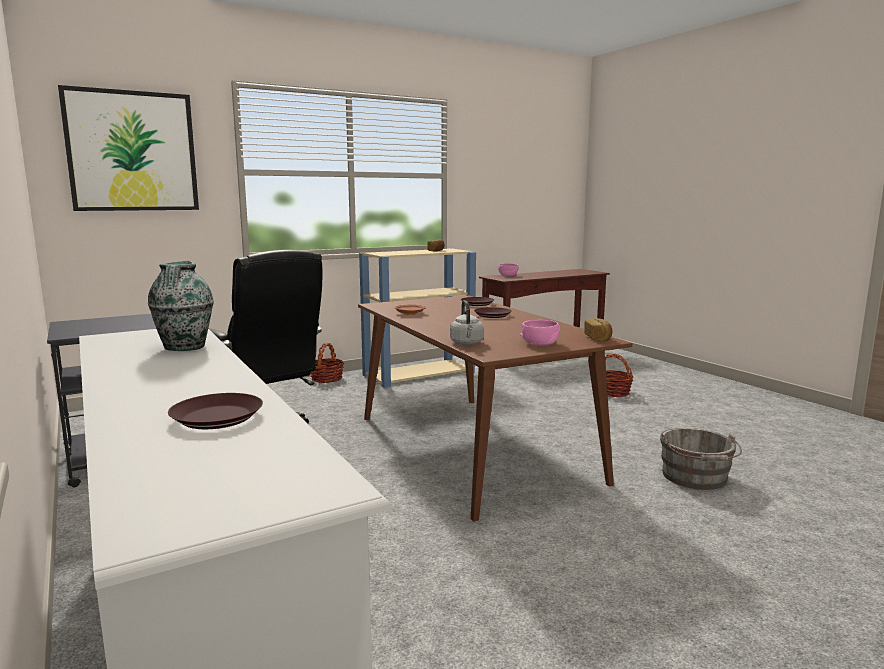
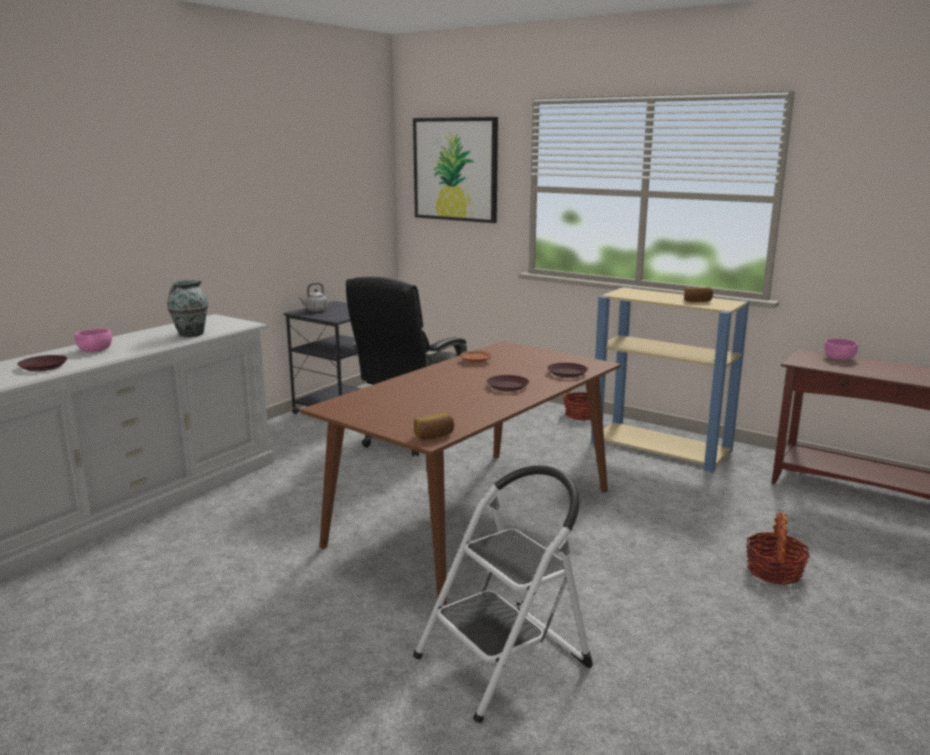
camera: 65 degrees right, 5 degrees up
grey kettle [450,300,484,345] -> grey kettle moved to [299,283,328,312]
pink bowl [520,320,560,346] -> pink bowl moved to [75,329,112,352]
grey bucket [660,428,742,490] -> step ladder [413,465,593,723]

